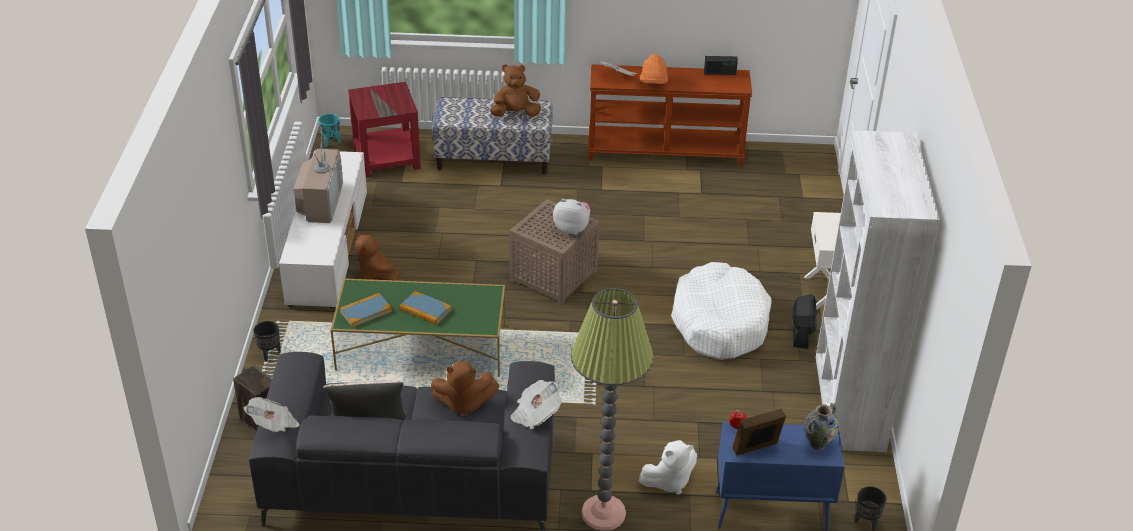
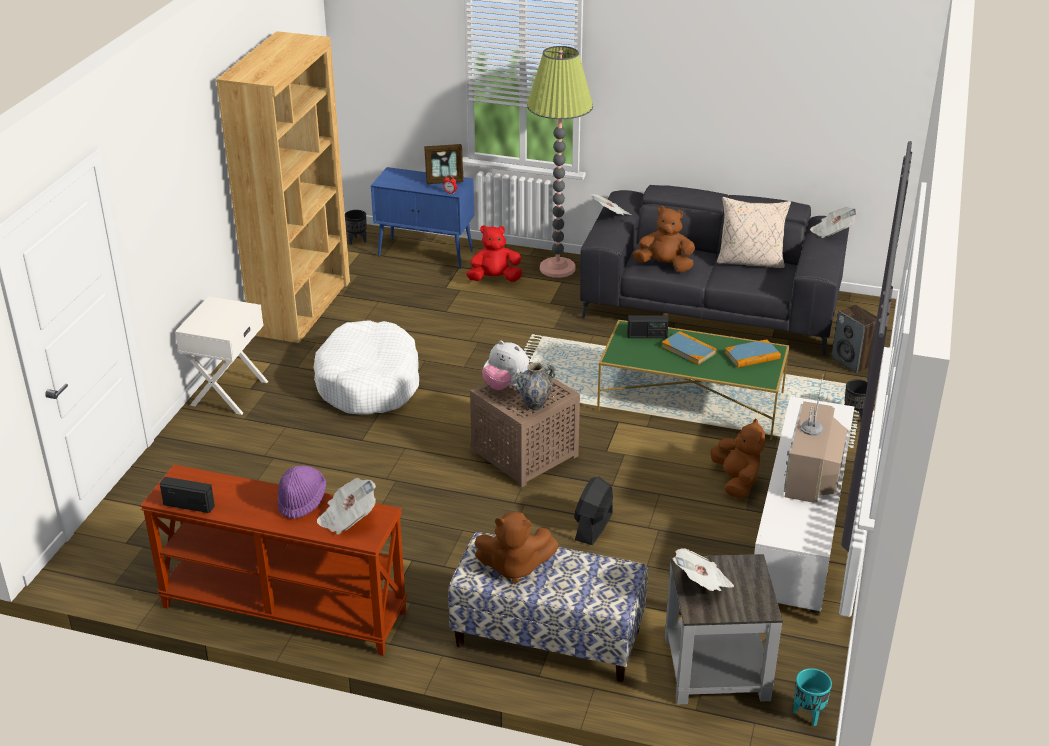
camera: 165 degrees left, 5 degrees down
red side table [348,82,421,178] -> grey side table [665,554,783,704]
white plush toy [639,440,697,495] -> red plush toy [466,225,522,282]
orange hat [640,54,668,84] -> purple hat [277,465,326,519]
black fan [792,294,817,349] -> black fan moved to [574,477,613,545]
vase [804,403,839,450] -> vase moved to [515,362,556,411]
white bookcase [816,130,940,452] -> brown bookcase [216,31,350,343]
none -> radio [627,315,669,338]
none -> newspaper [673,548,734,591]

